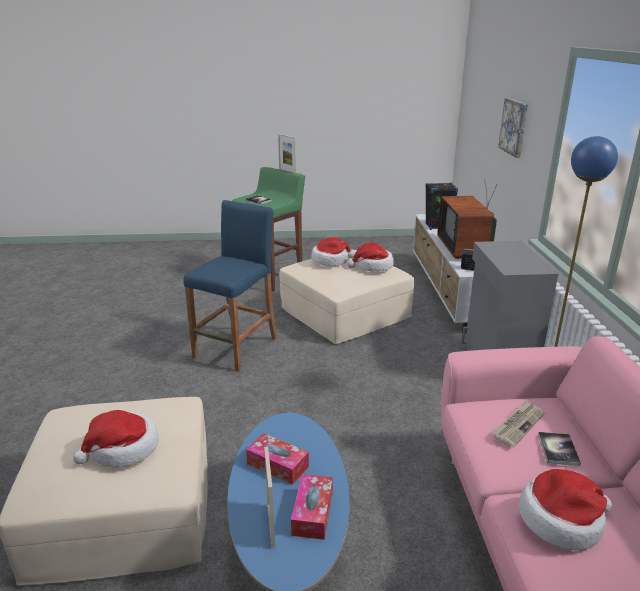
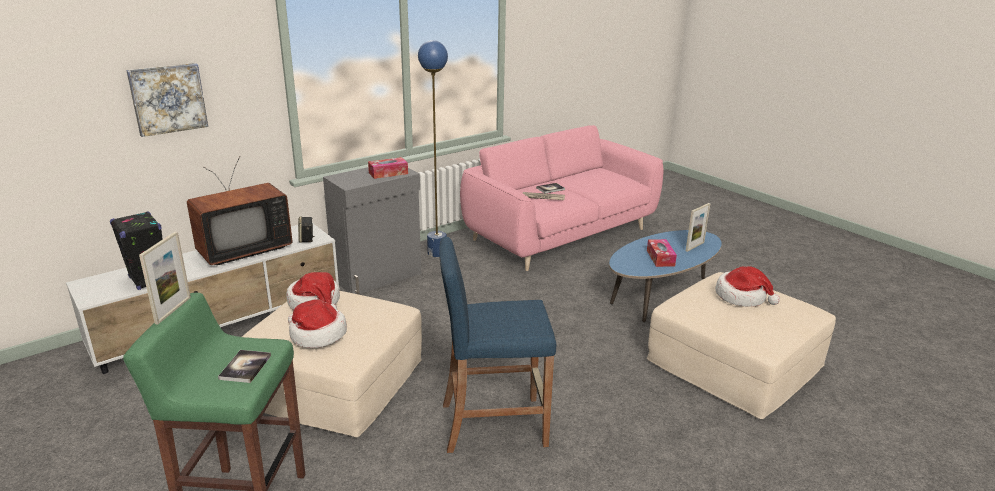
camera: 125 degrees left, 0 degrees up
tissue box [291,474,333,540] -> tissue box moved to [368,157,408,179]
hat [519,469,612,551] -> none

